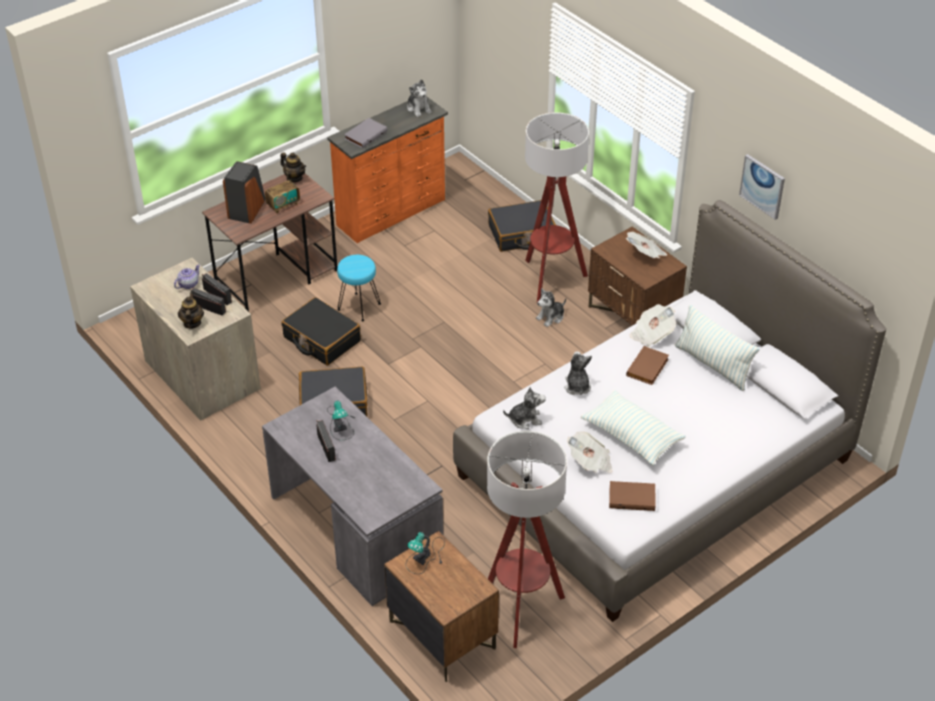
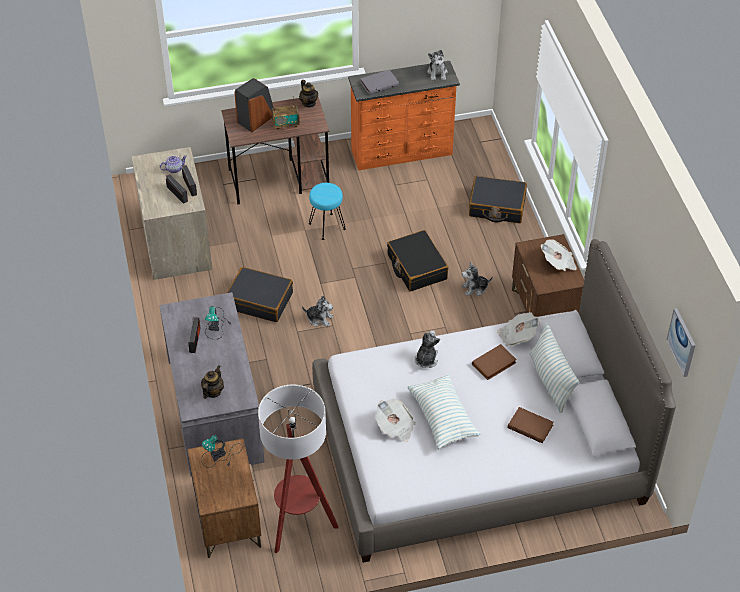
camera: 25 degrees right, 5 degrees up
teapot [178,293,204,329] -> teapot moved to [201,365,224,399]
black suitcase [281,297,361,365] -> black suitcase moved to [387,230,448,292]
plush toy [503,387,546,429] -> plush toy moved to [302,296,333,327]
floor lamp [525,112,589,302] -> none
brown book [609,481,656,511] -> brown book moved to [508,407,554,444]
picture [739,154,785,220] -> picture moved to [667,308,695,377]

